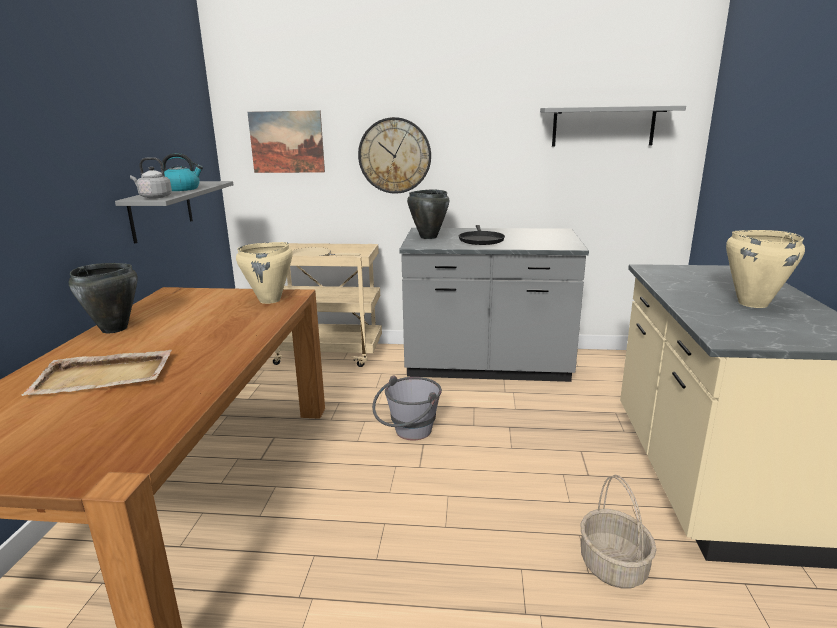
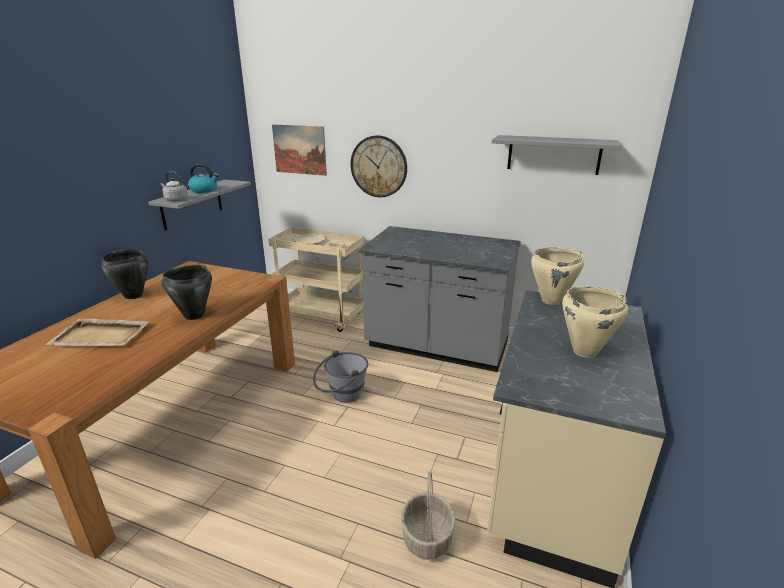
camera: 15 degrees right, 5 degrees up
beige cooking pot [236,242,293,304] -> beige cooking pot moved to [531,247,584,305]
black cooking pot [407,189,449,239] -> black cooking pot moved to [161,265,212,320]
black frying pan [459,225,505,245] -> none

